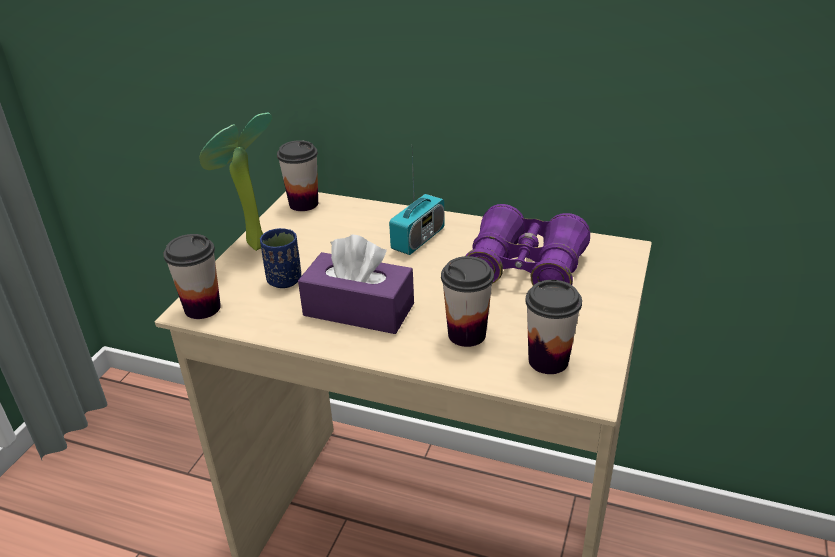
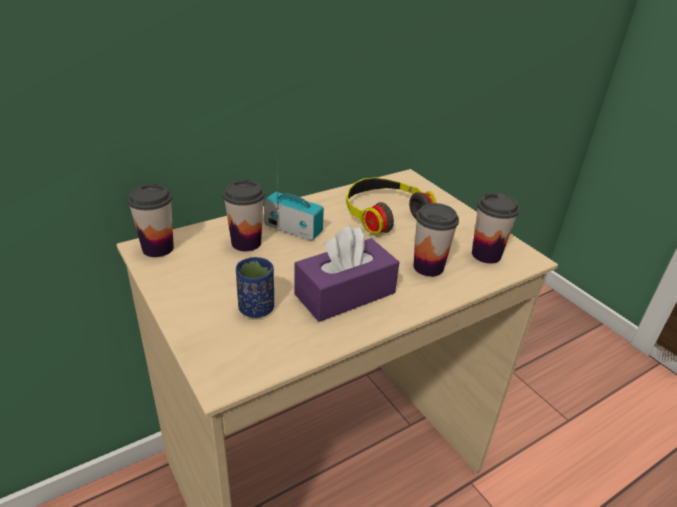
camera: 55 degrees left, 0 degrees up
cup [163,234,221,319] -> cup moved to [223,180,265,251]
potted plant [200,112,272,251] -> none
radio [389,154,444,255] -> radio turned 45 degrees counterclockwise [264,167,324,240]
purple binoculars [465,204,590,286] -> headphones [346,177,437,234]

